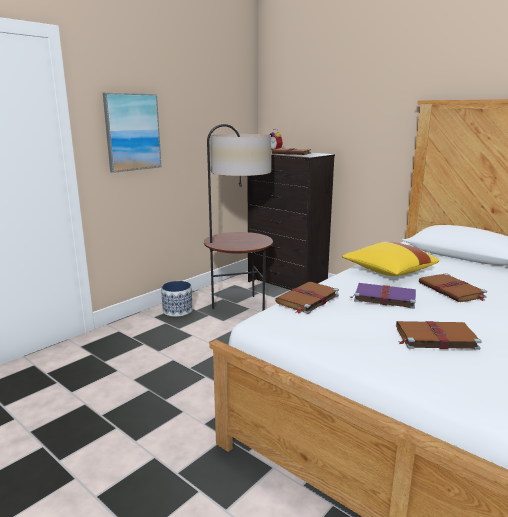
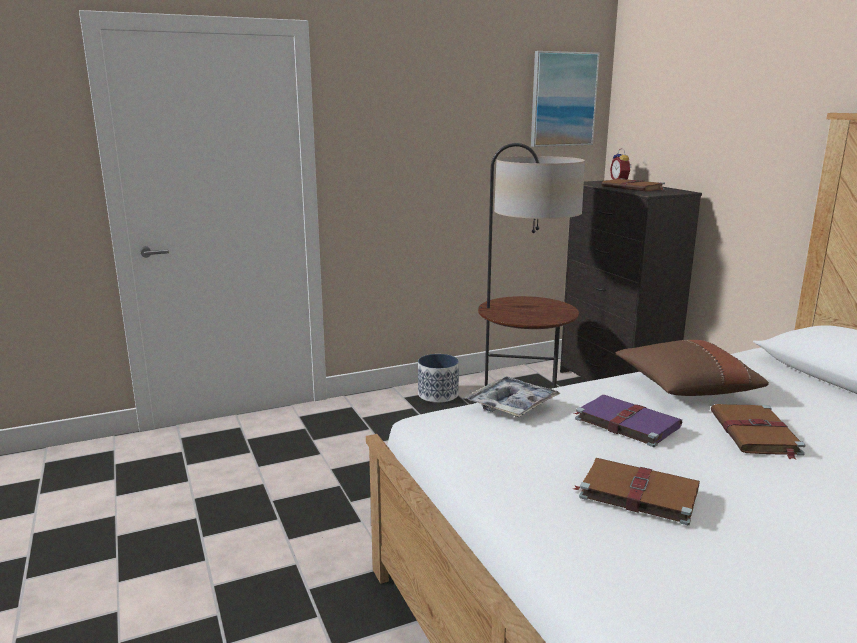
camera: 25 degrees right, 0 degrees up
picture [103,93,161,173] -> picture moved to [531,51,600,147]
brown book [275,282,339,314] -> tray [465,376,561,417]
yellow pillow [342,241,439,276] -> brown pillow [616,340,769,396]

